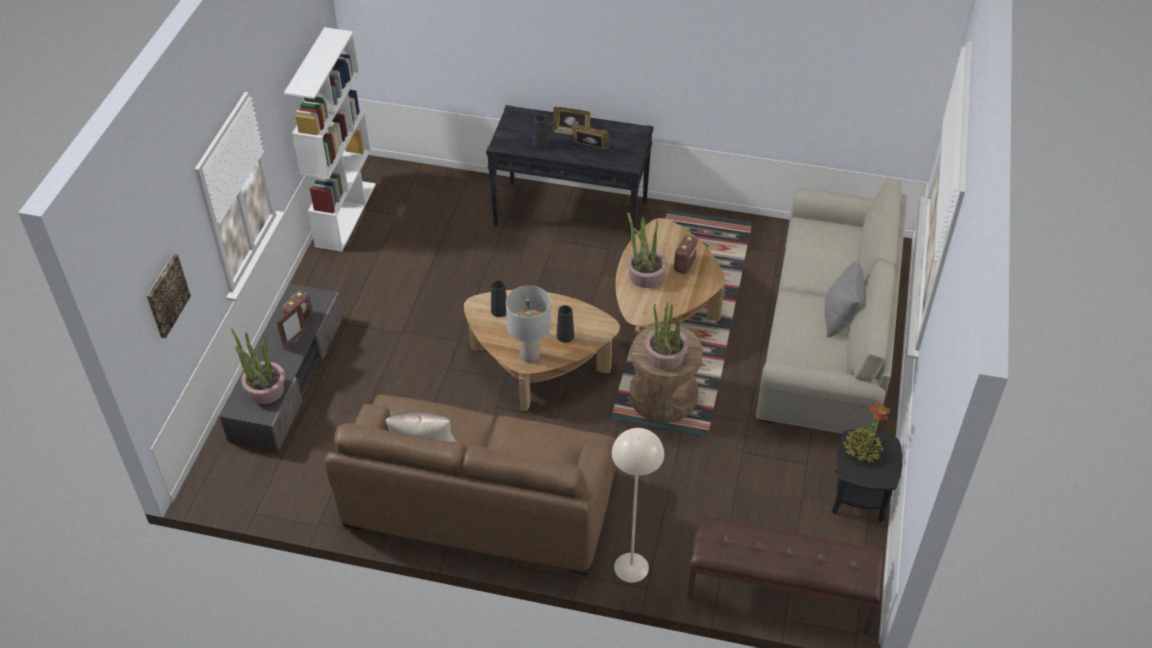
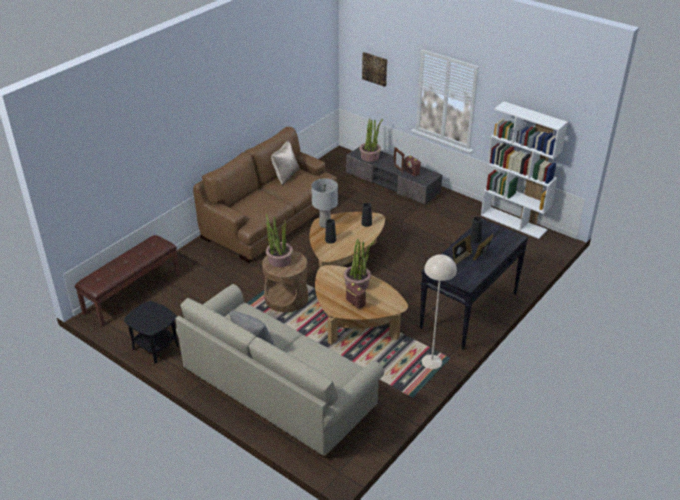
camera: 115 degrees right, 10 degrees down
beige floor lamp [612,428,664,583] -> beige floor lamp moved to [422,254,457,369]
potted plant [844,400,890,463] -> none

